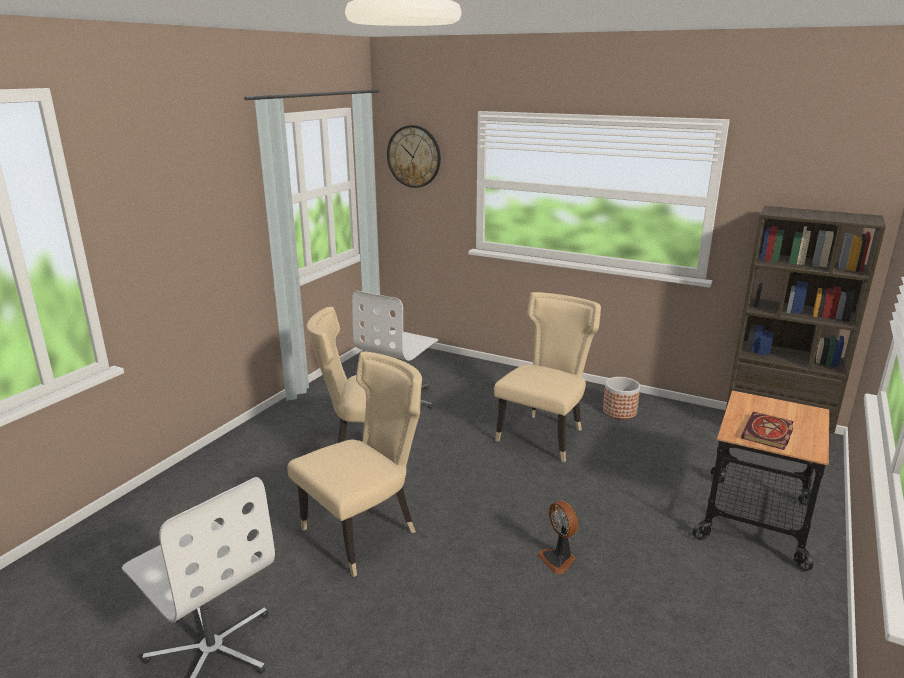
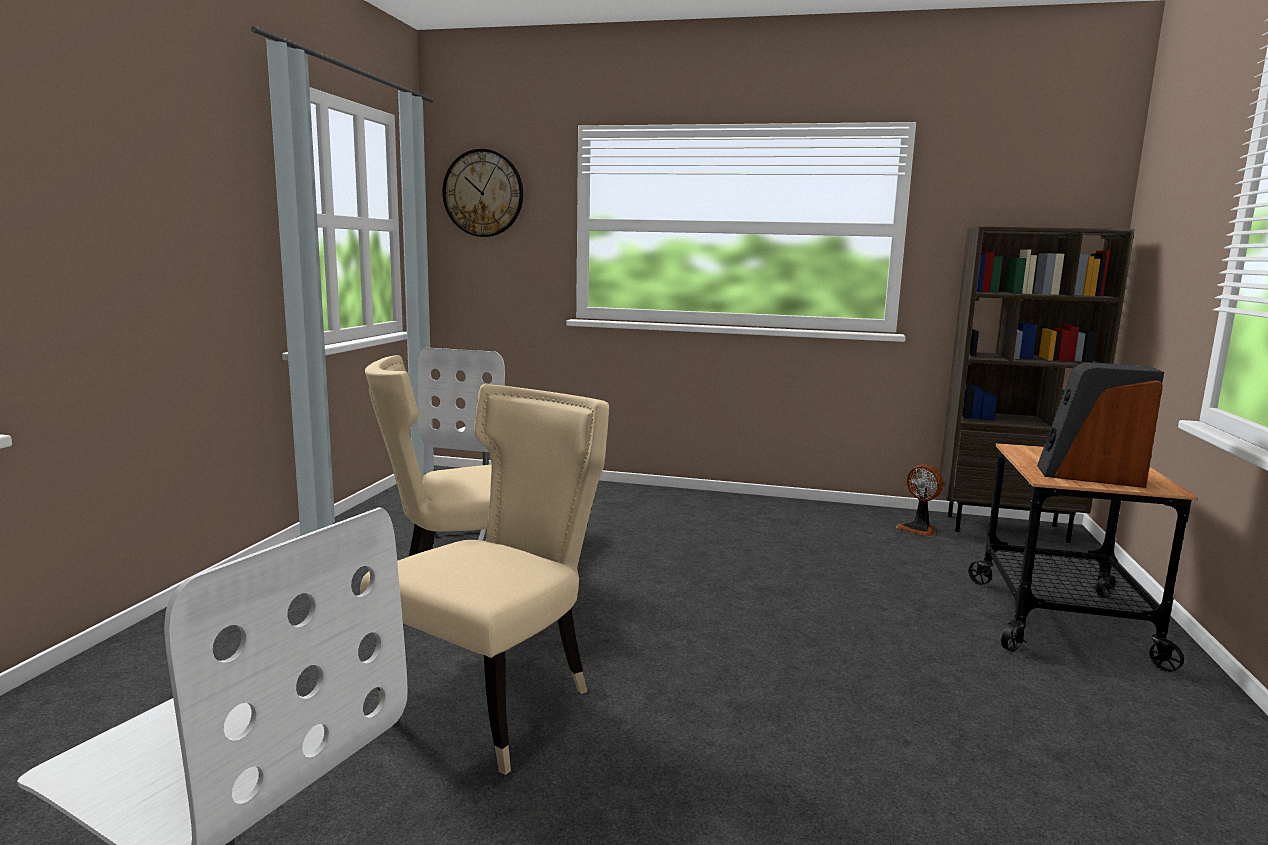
camera: 15 degrees left, 10 degrees down
beige chair [494,292,601,462] -> none
fan [537,501,578,574] -> fan moved to [896,464,943,537]
planter [603,377,640,419] -> none
book [741,412,794,450] -> speaker [1037,362,1164,488]

